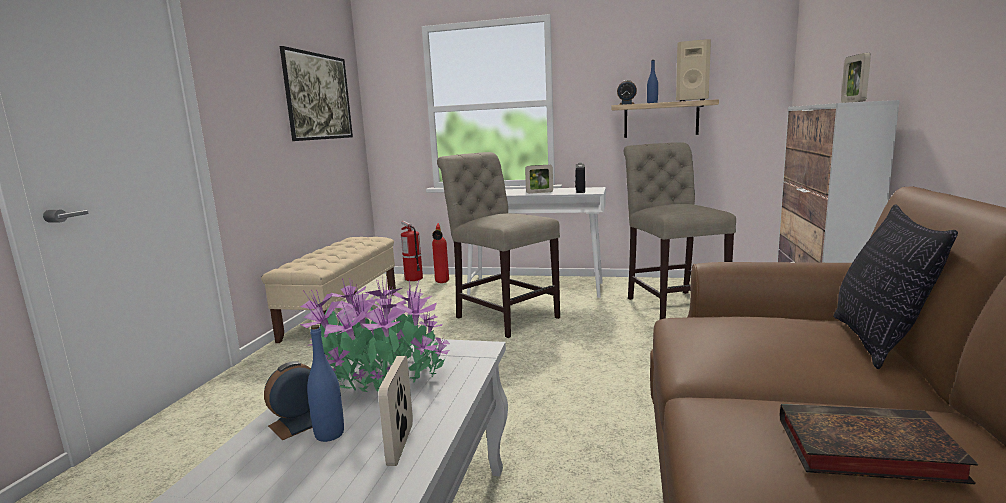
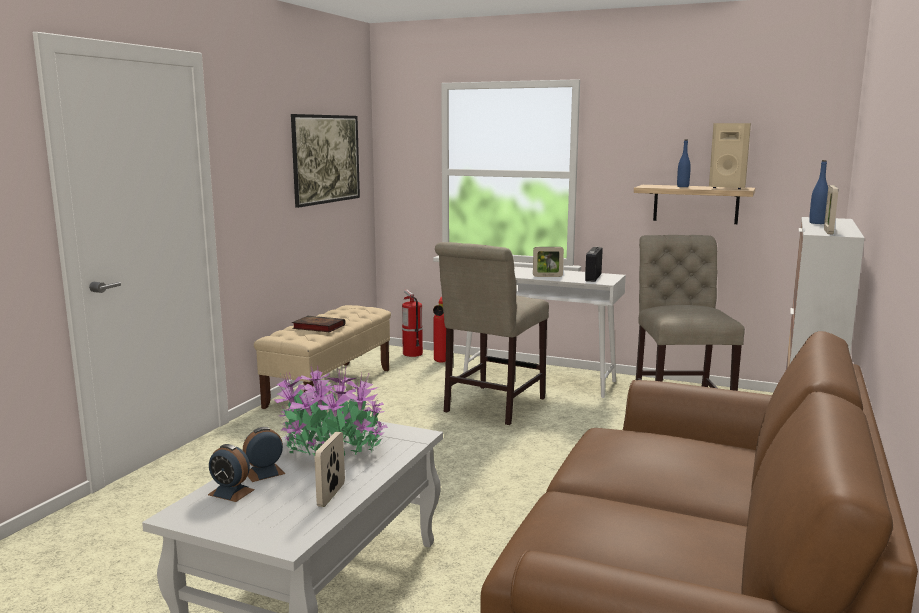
camera: 10 degrees right, 0 degrees up
blue bottle [307,325,344,442] -> blue bottle moved to [809,160,828,224]
beige chair [437,152,560,338] -> beige chair turned 120 degrees counterclockwise [435,242,549,425]
alarm clock [617,80,637,105] -> alarm clock moved to [208,444,255,502]
book [780,404,978,484] -> book moved to [292,316,345,332]
pillow [833,204,958,369] -> none

